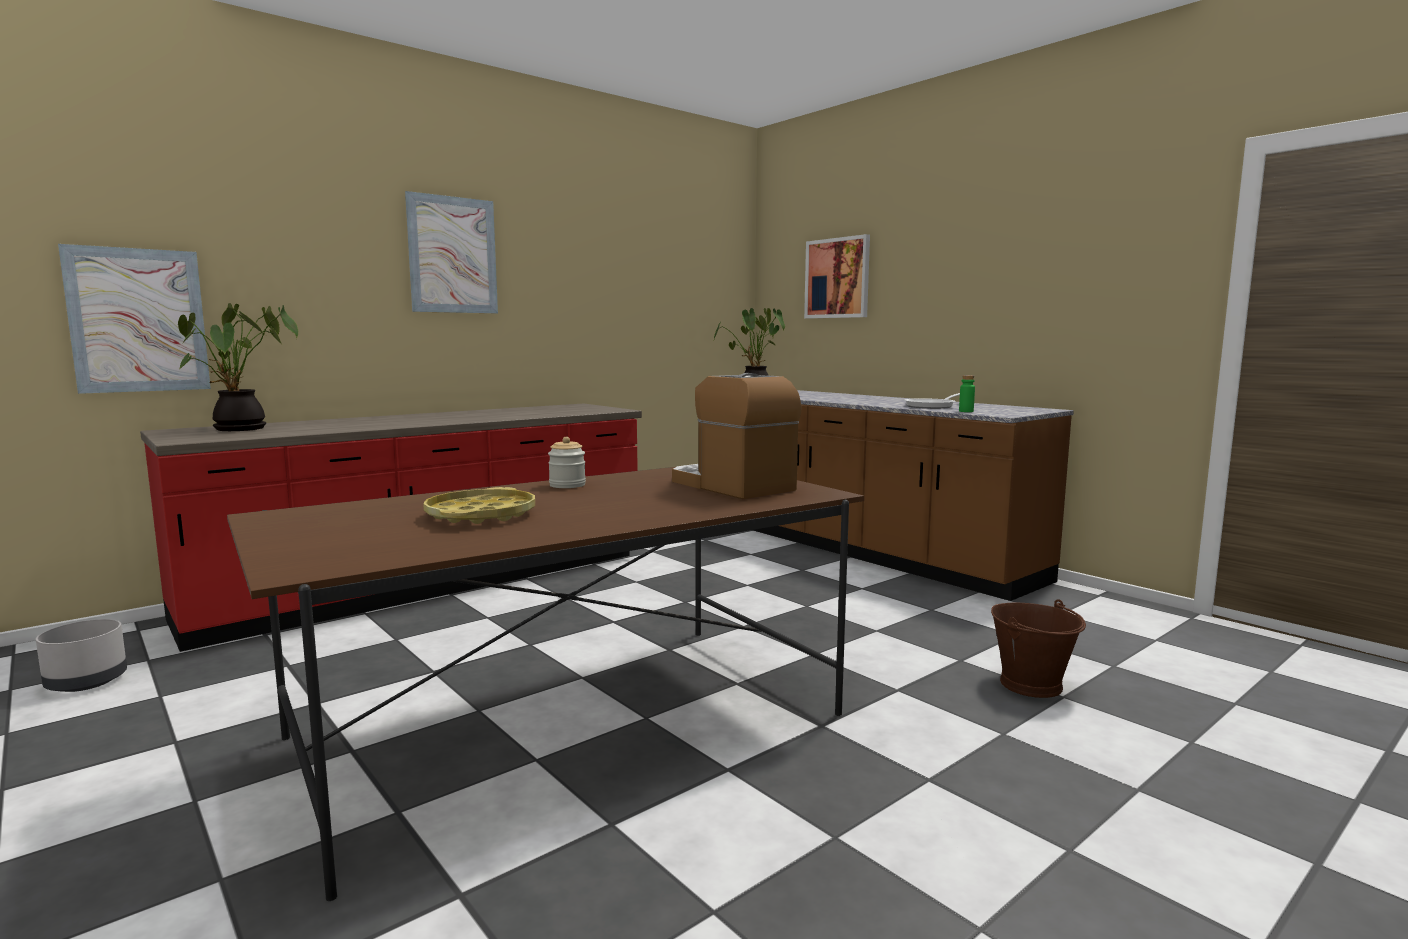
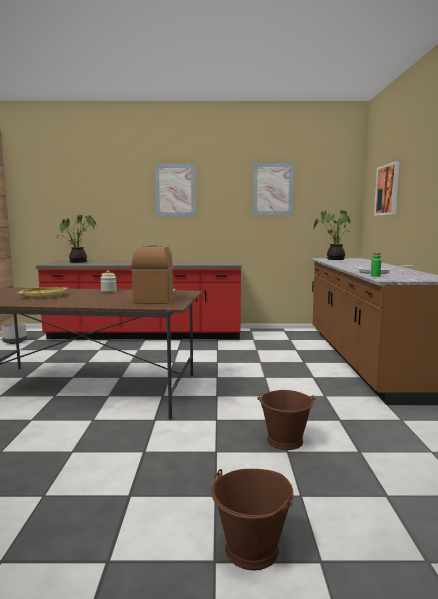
camera: 40 degrees right, 0 degrees up
picture [58,244,211,394] -> picture moved to [253,163,294,215]
none -> brown bucket [211,469,293,570]

